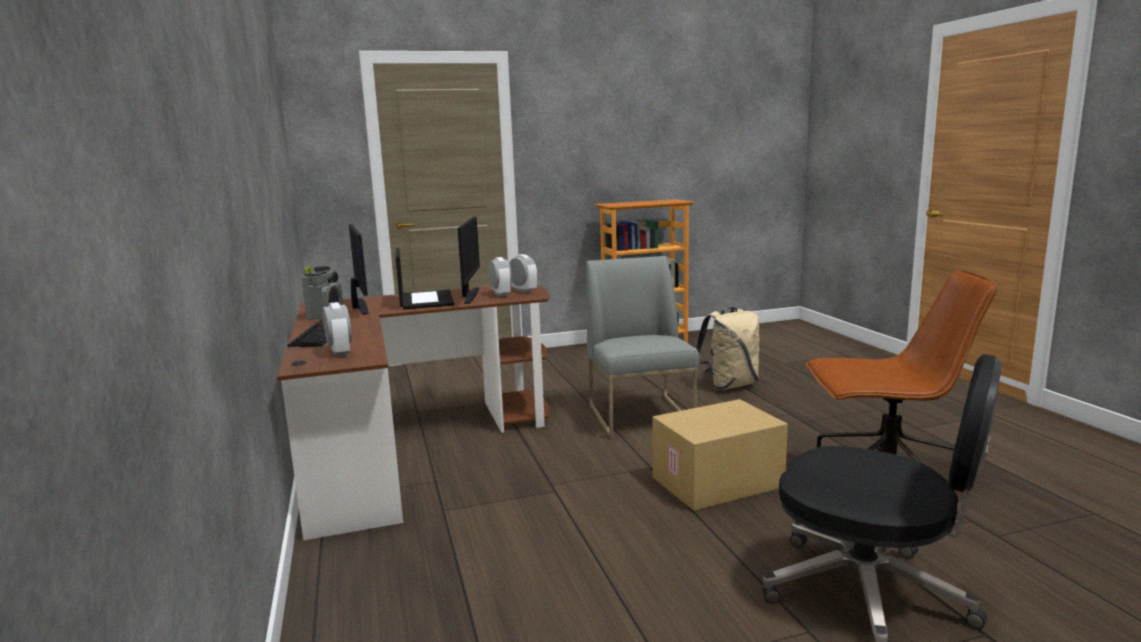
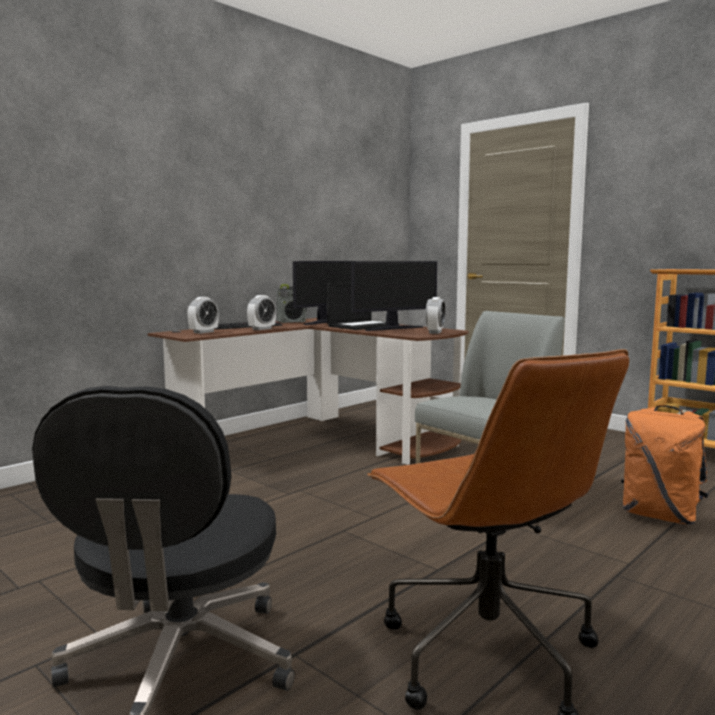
camera: 60 degrees right, 5 degrees down
alarm clock [489,257,512,297] -> alarm clock moved to [247,295,276,330]
cardboard box [652,399,788,511] -> none
beige backpack [696,307,760,390] -> orange backpack [621,405,709,524]

